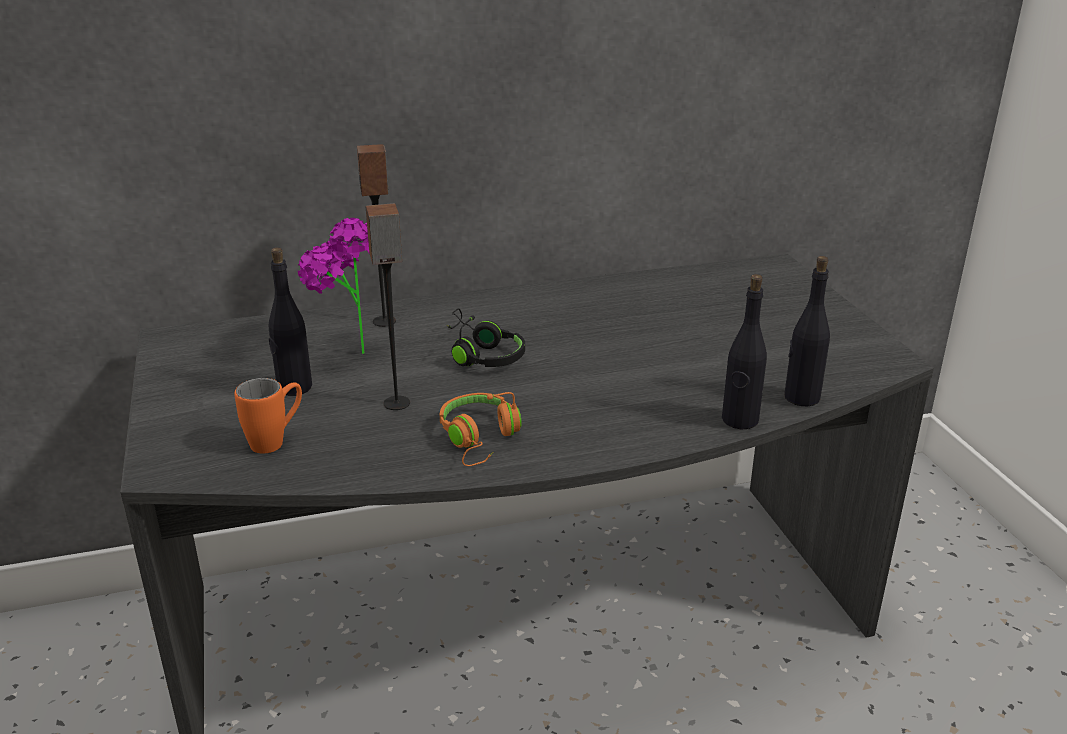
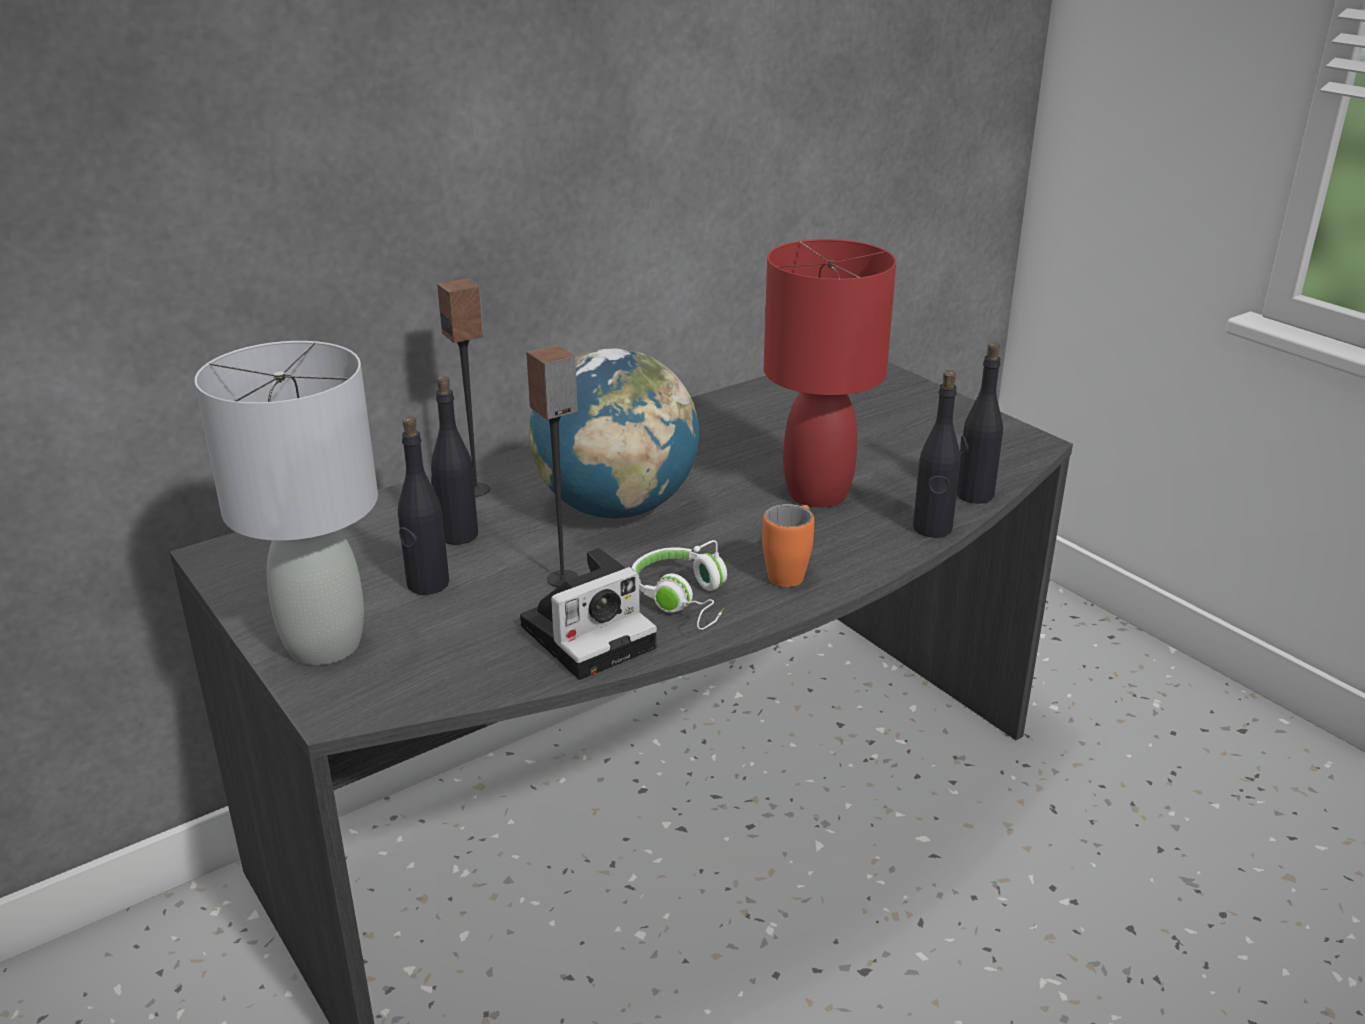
camera: 20 degrees left, 0 degrees up
orange mug [235,378,302,454] -> orange mug moved to [762,504,814,587]
potted plant [298,218,370,354] -> black bottle [431,376,478,545]
orange headphones [440,392,521,466] -> white headphones [632,540,727,630]
black headphones [447,309,525,367] -> globe [529,348,699,518]
none -> grey table lamp [194,341,378,665]
none -> camera [520,548,657,680]
none -> red table lamp [764,239,896,508]

